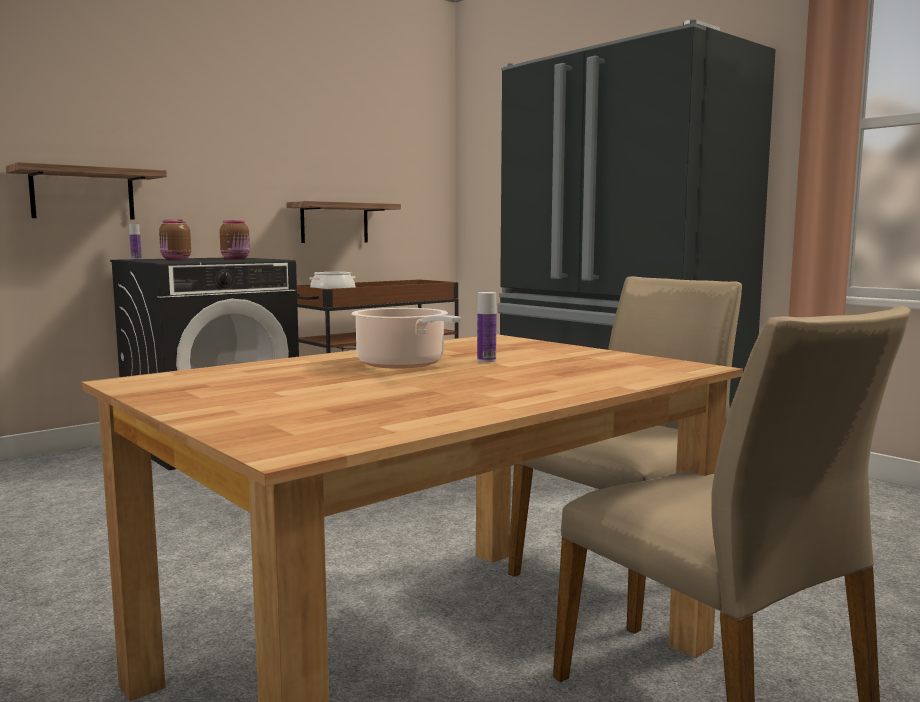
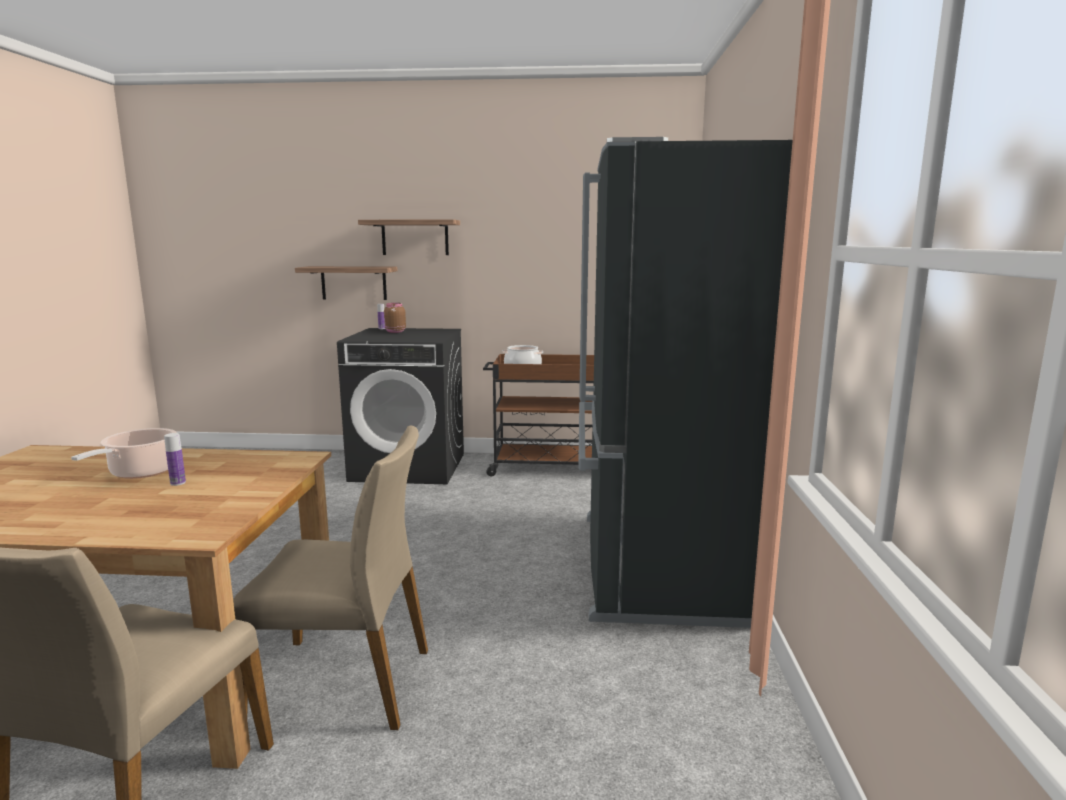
camera: 45 degrees right, 5 degrees up
brown jar [220,220,250,259] -> none
shelf [287,201,401,243] -> shelf moved to [358,219,460,255]

